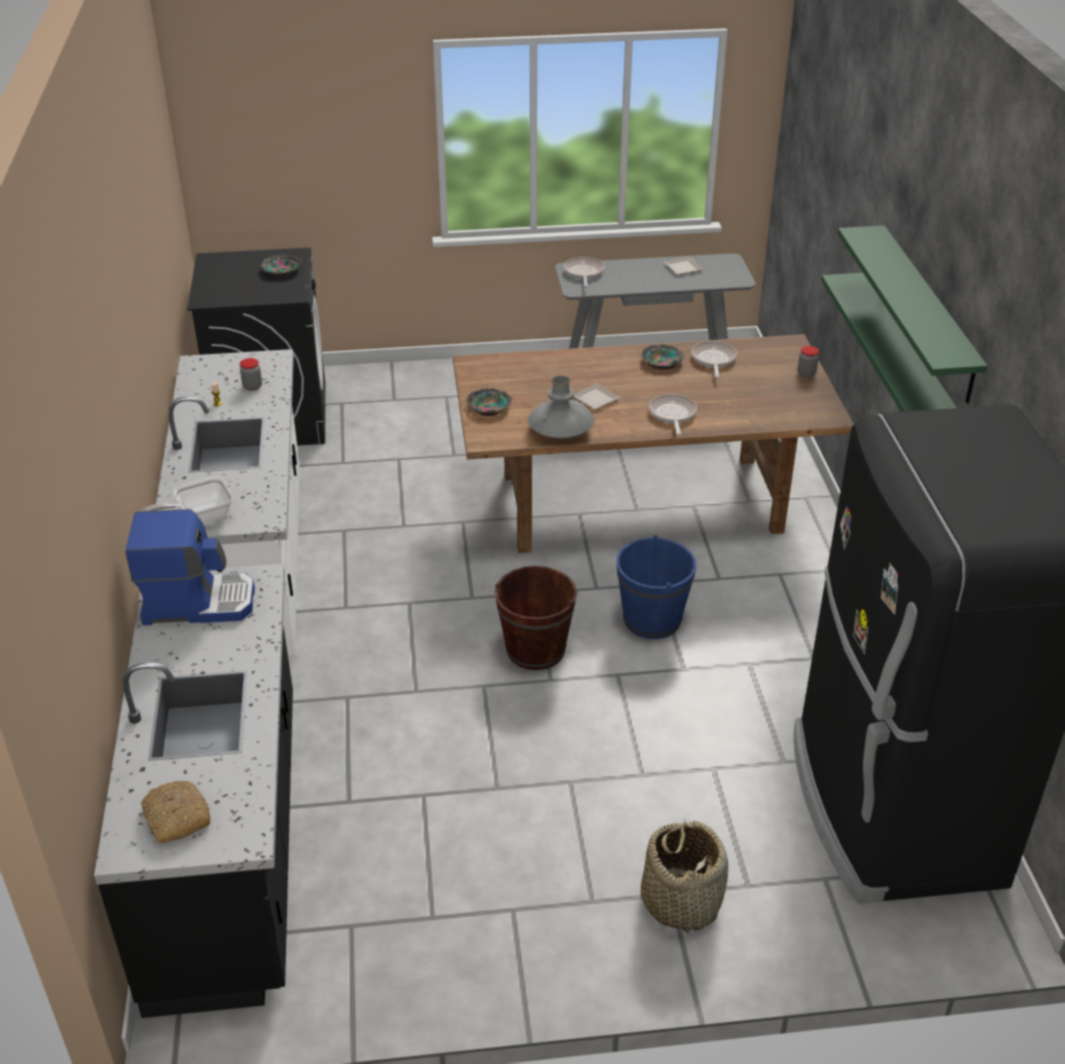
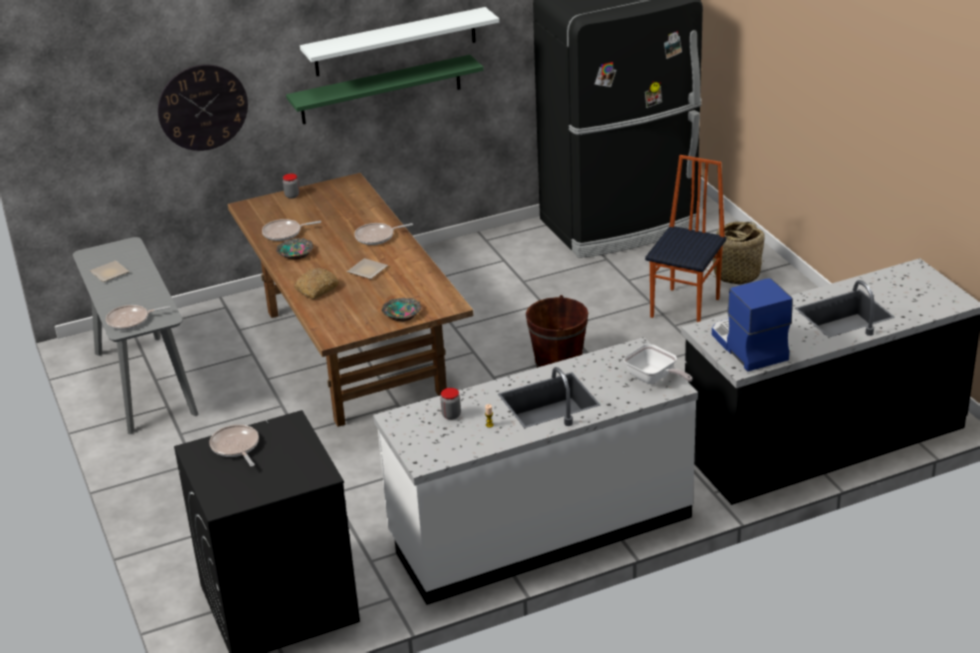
camera: 105 degrees left, 5 degrees down
bread [141,781,211,843] -> bread moved to [295,268,339,299]
bowl [260,254,302,276] -> frying pan [209,425,259,467]
grey vase [528,375,595,439] -> none
blue bucket [616,535,697,639] -> none
green shelf [837,226,988,404] -> white shelf [300,7,499,76]
none -> wall clock [158,64,248,151]
none -> chair [645,155,726,322]

